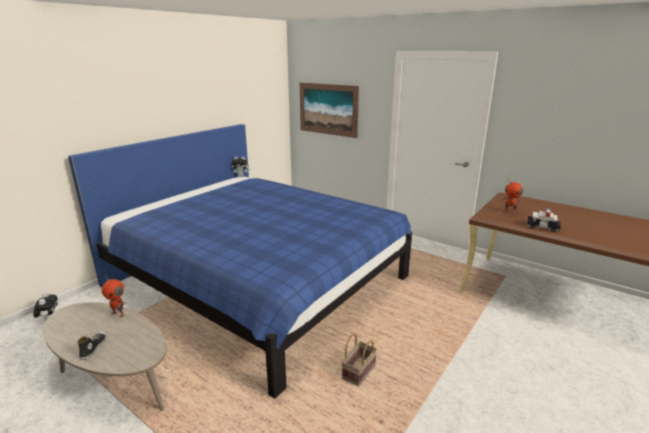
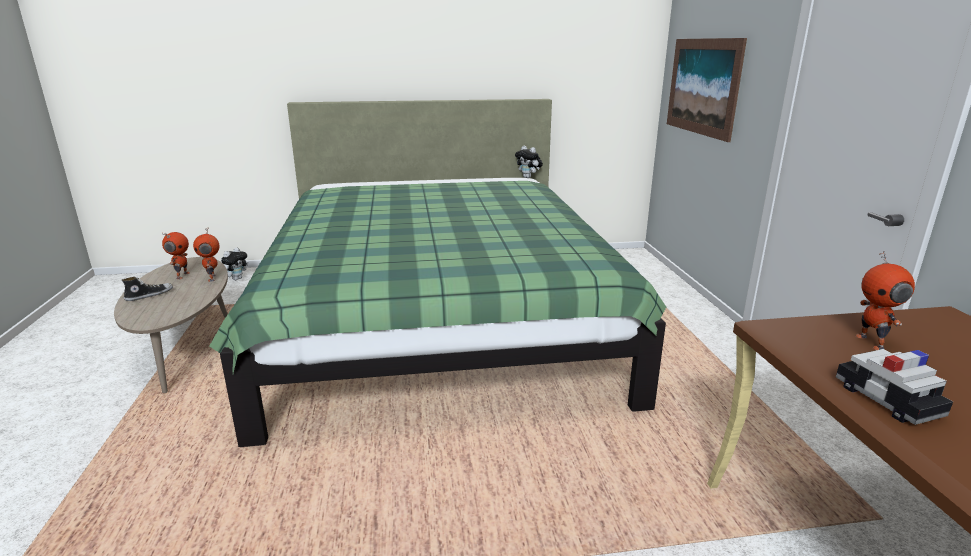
camera: 45 degrees right, 0 degrees up
blue bed [68,124,412,399] -> green bed [209,99,666,447]
basket [342,334,377,386] -> none
none -> toy robot [162,232,190,279]

